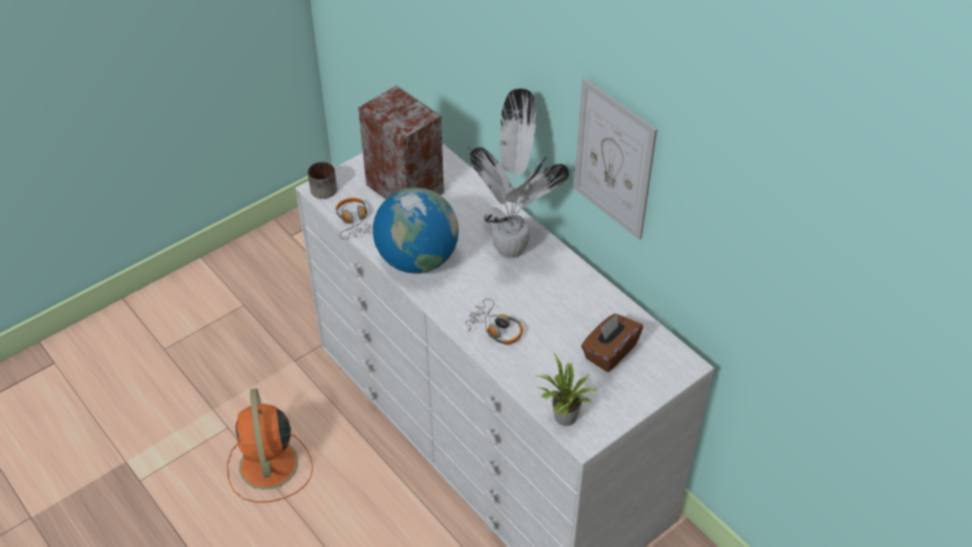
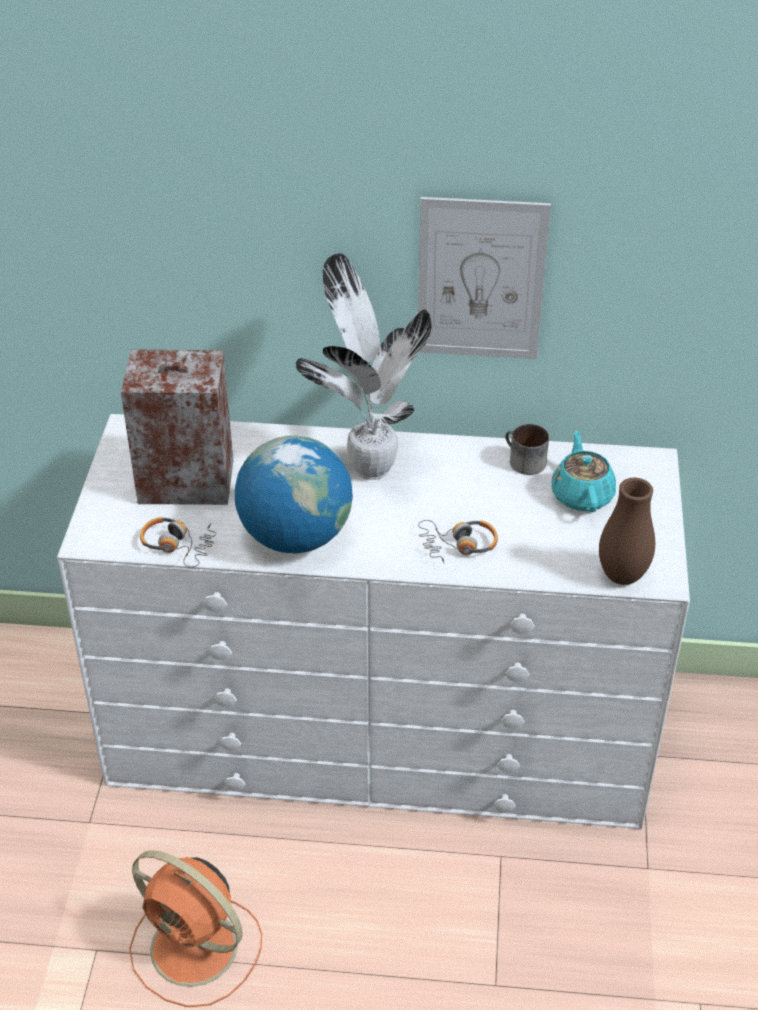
camera: 45 degrees left, 5 degrees down
mug [308,162,337,199] -> mug moved to [505,424,549,475]
potted plant [537,353,596,426] -> brown vase [599,478,655,585]
brown tissue box [581,313,643,372] -> turquoise teapot [552,430,616,512]

